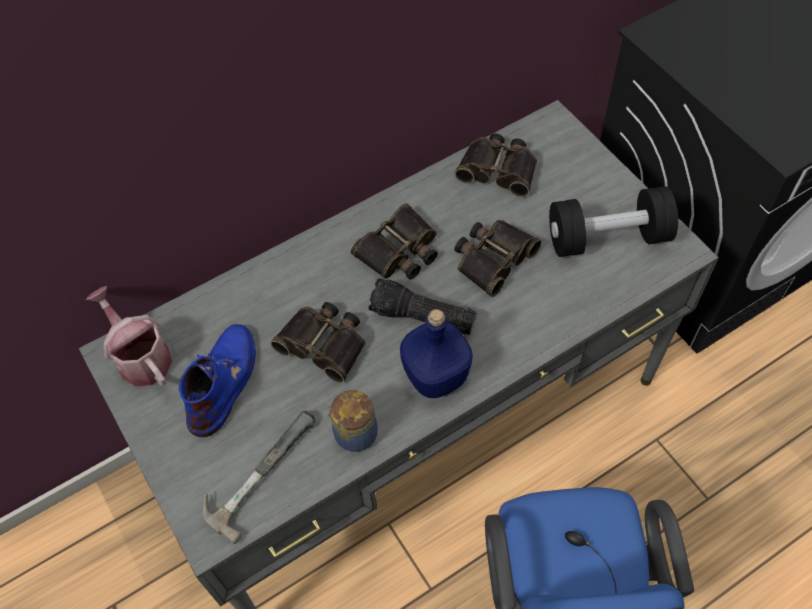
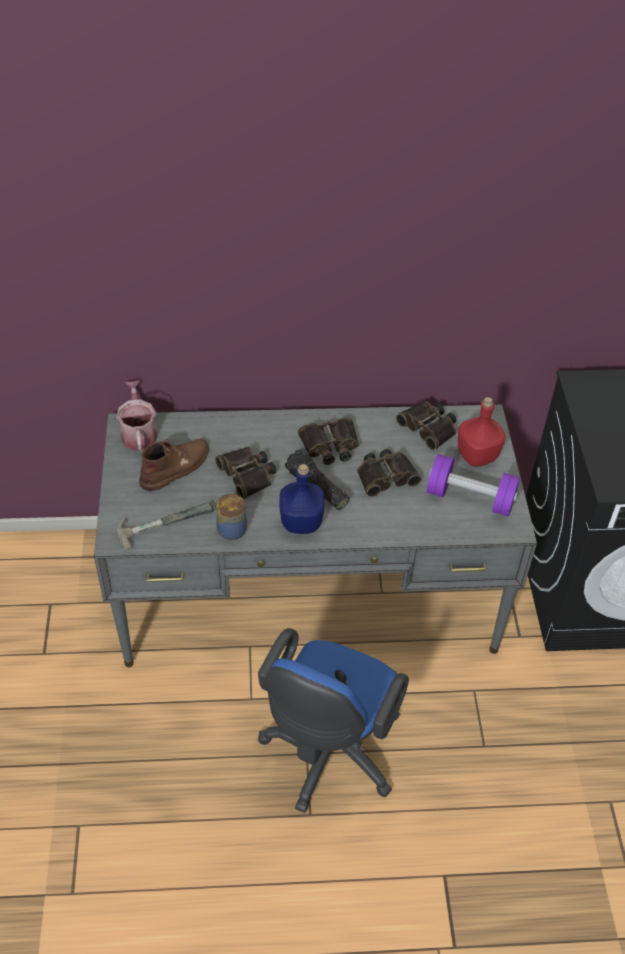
camera: 25 degrees right, 10 degrees down
blue boot [178,324,256,437] -> brown boot [139,439,209,491]
black dumbbell [549,186,678,257] -> purple dumbbell [427,454,520,517]
none -> red bottle [458,397,505,467]

